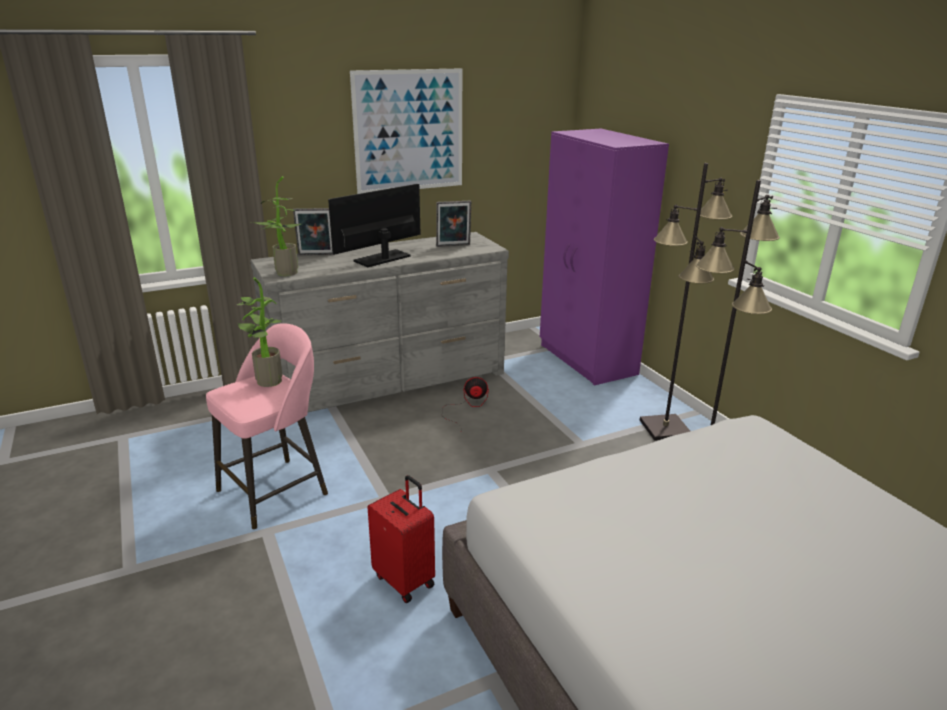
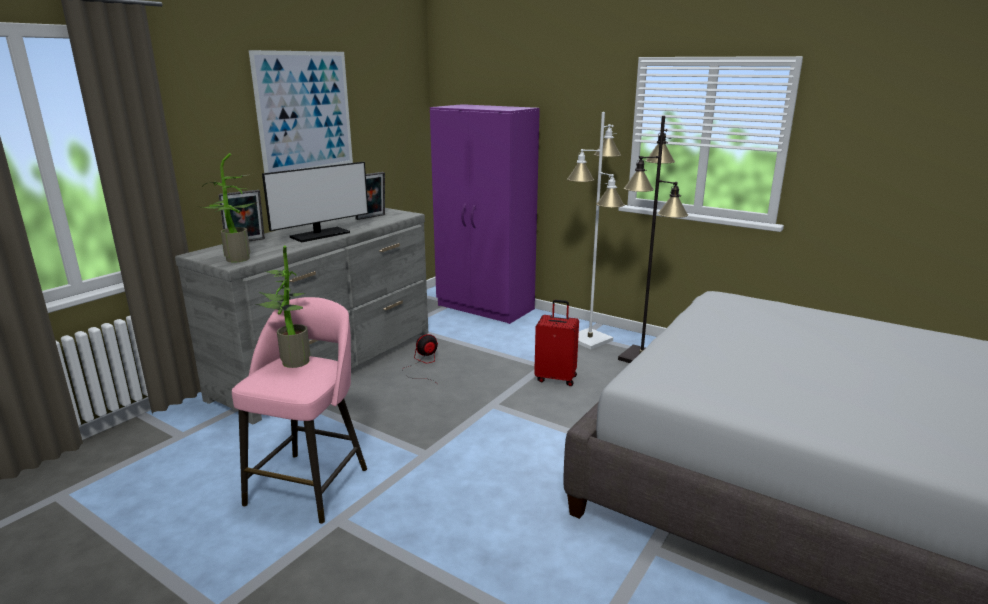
camera: 30 degrees left, 5 degrees down
monitor [328,184,421,267] -> monitor turned 150 degrees counterclockwise [262,162,368,243]
red suitcase [368,475,435,603] -> red suitcase moved to [534,300,579,386]
black floor lamp [640,163,732,441] -> white floor lamp [567,112,624,349]

